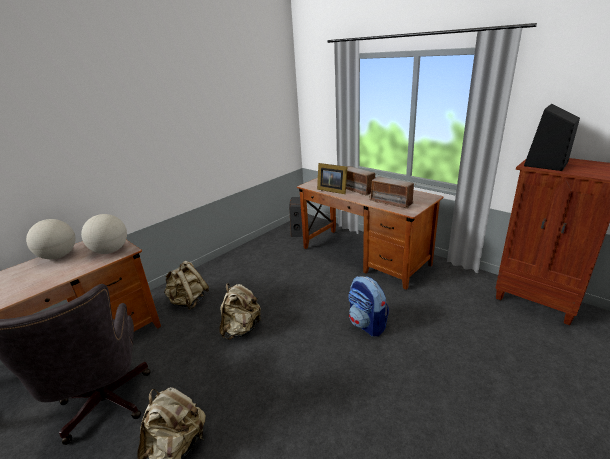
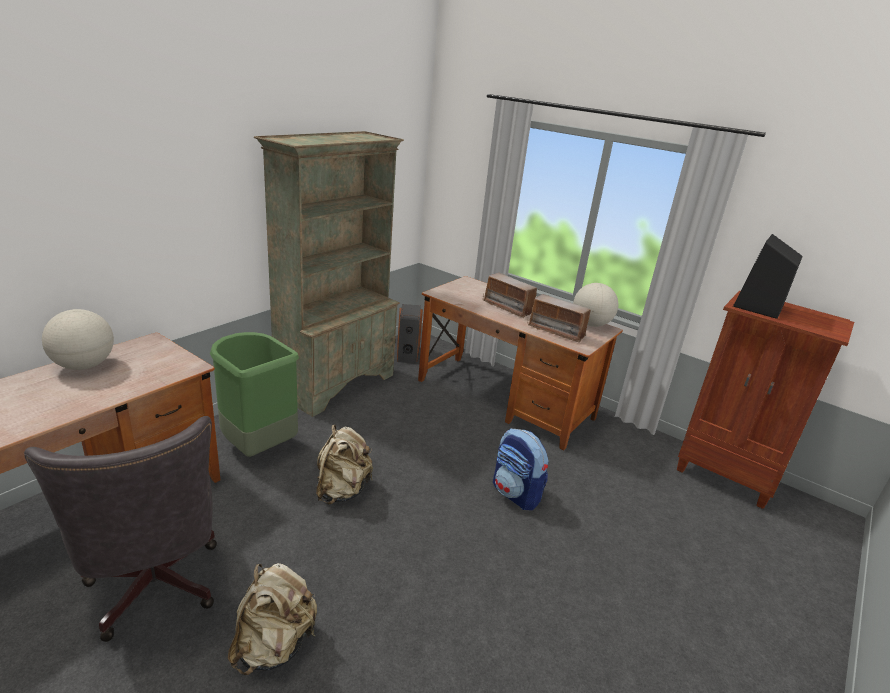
camera: 10 degrees left, 0 degrees up
globe [81,214,127,254] -> globe moved to [573,283,618,327]
beige backpack [164,261,209,310] -> green trash can [210,332,299,457]
picture frame [317,163,347,194] -> none
none -> green bookcase [254,131,404,417]

